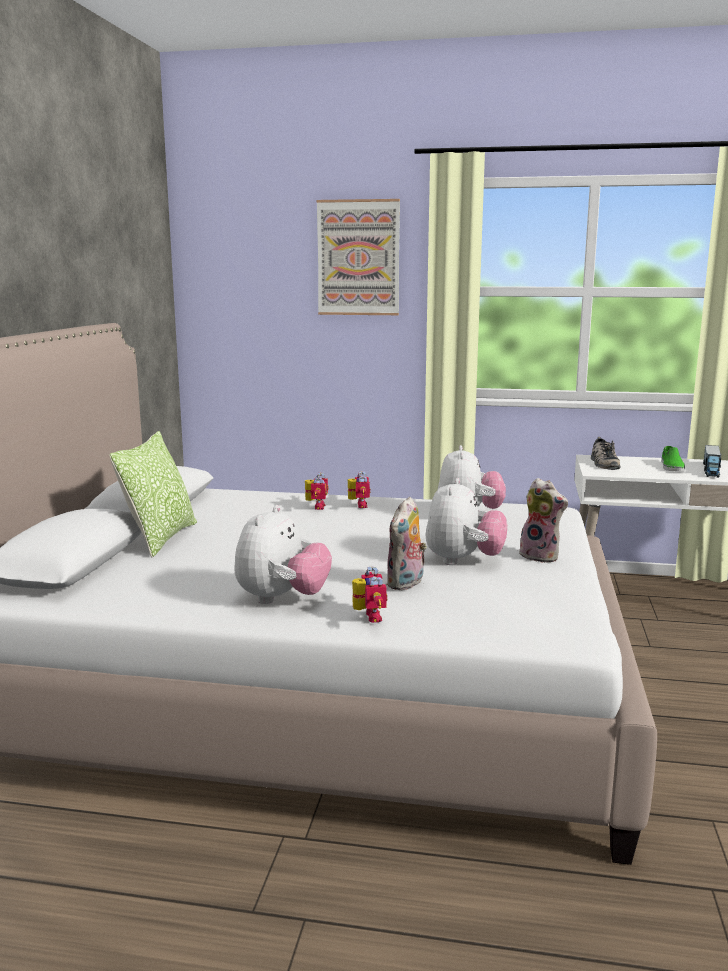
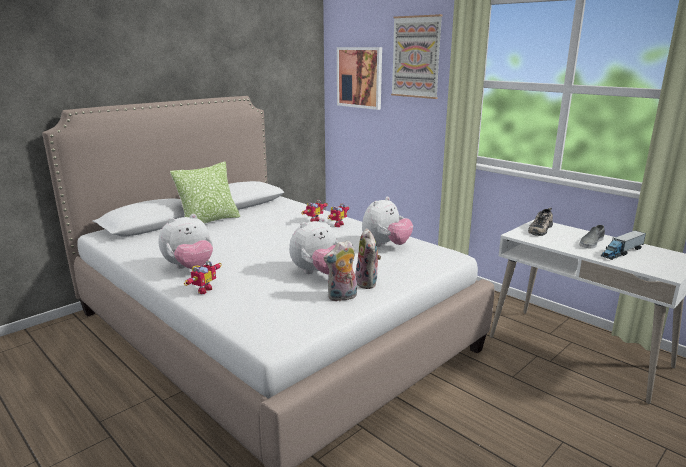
camera: 35 degrees right, 5 degrees up
plush toy [386,497,427,590] -> plush toy moved to [324,240,357,302]
green shoe [661,446,685,472] -> grey shoe [579,225,605,249]
none -> picture [337,47,382,110]

